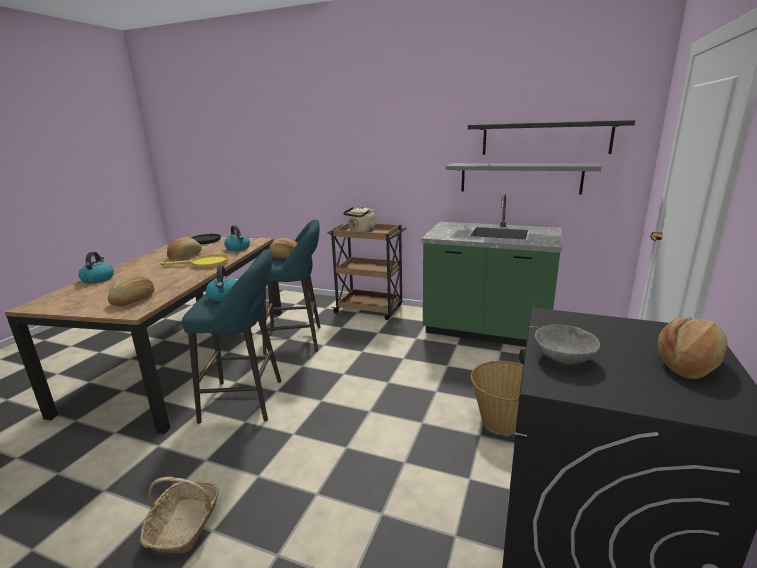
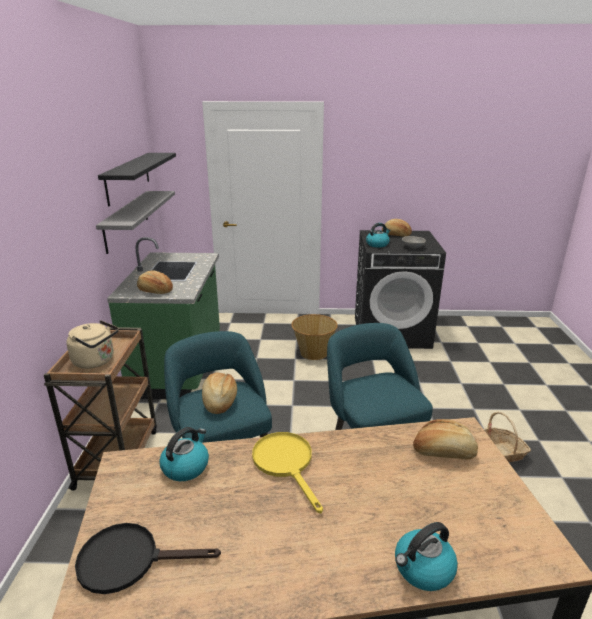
camera: 110 degrees left, 5 degrees up
bread [167,237,202,259] -> bread moved to [137,270,173,294]
kettle [206,265,237,302] -> kettle moved to [366,223,390,248]

